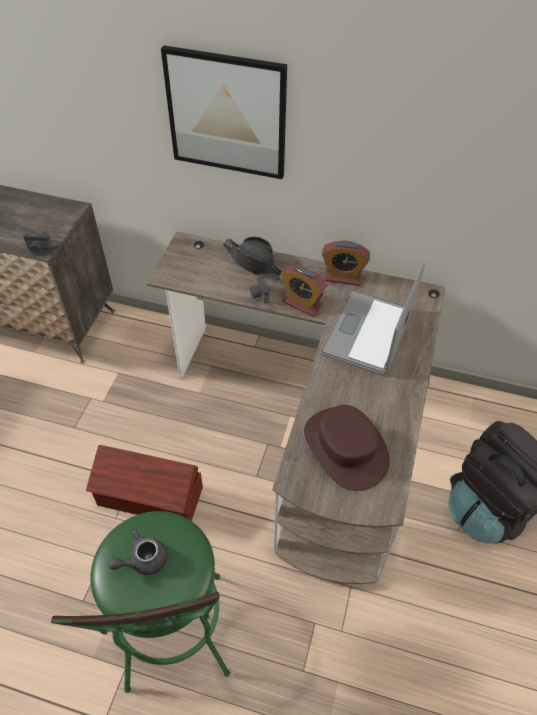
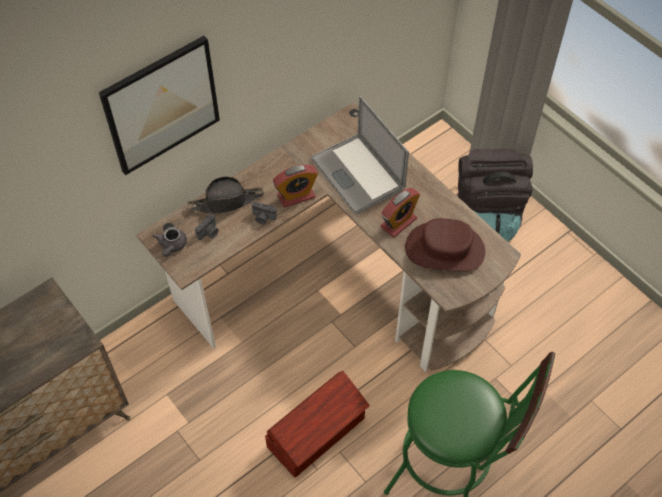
camera: 55 degrees left, 5 degrees up
camera [23,232,53,255] -> camera moved to [195,214,219,240]
grey teapot [108,530,167,575] -> grey teapot moved to [153,227,187,257]
alarm clock [322,241,370,286] -> alarm clock moved to [381,188,420,237]

